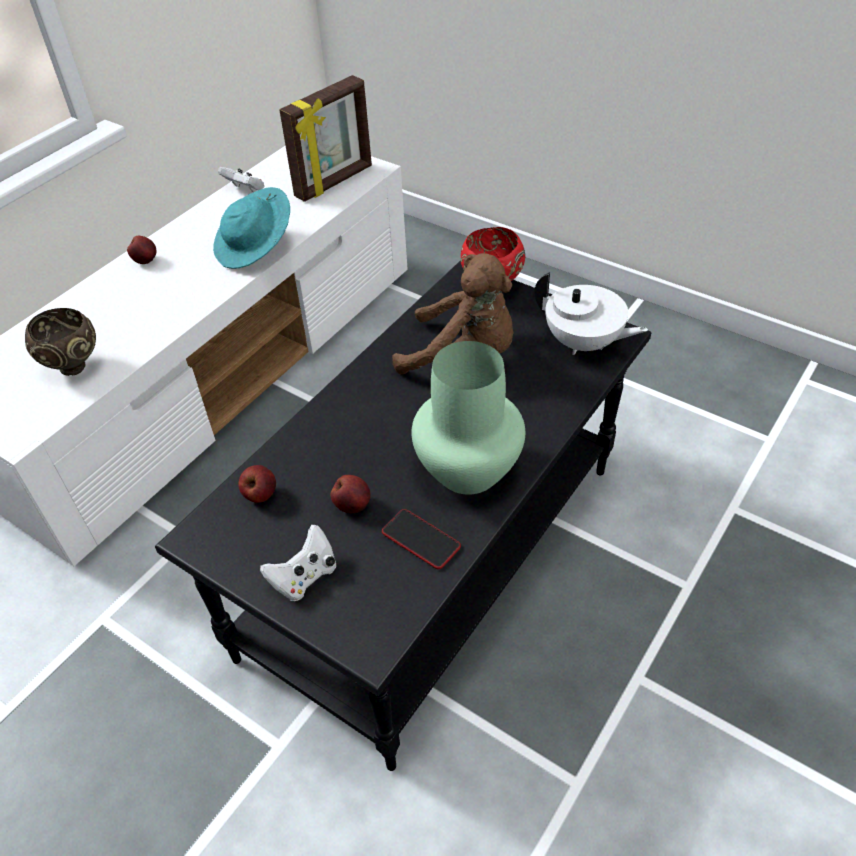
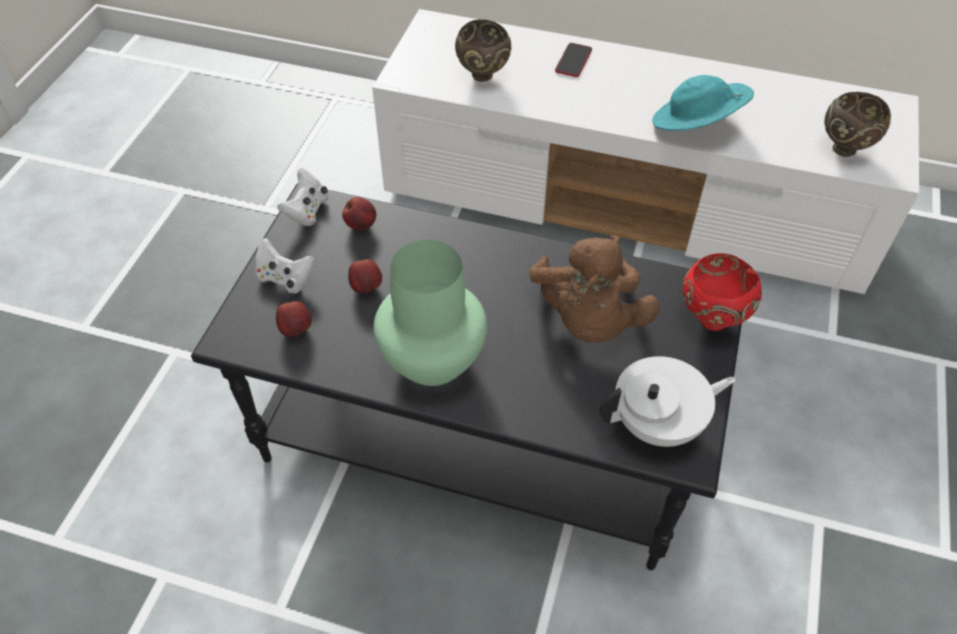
camera: 70 degrees right, 5 degrees up
apple [127,236,157,264] -> apple moved to [276,301,312,337]
white game controller [218,167,264,192] -> white game controller moved to [278,168,328,226]
picture frame [279,75,372,202] -> brown bowl [824,92,891,157]
phone [382,509,461,569] -> phone moved to [555,43,592,77]
white teapot [535,272,648,355] -> white teapot turned 120 degrees counterclockwise [600,356,736,447]

